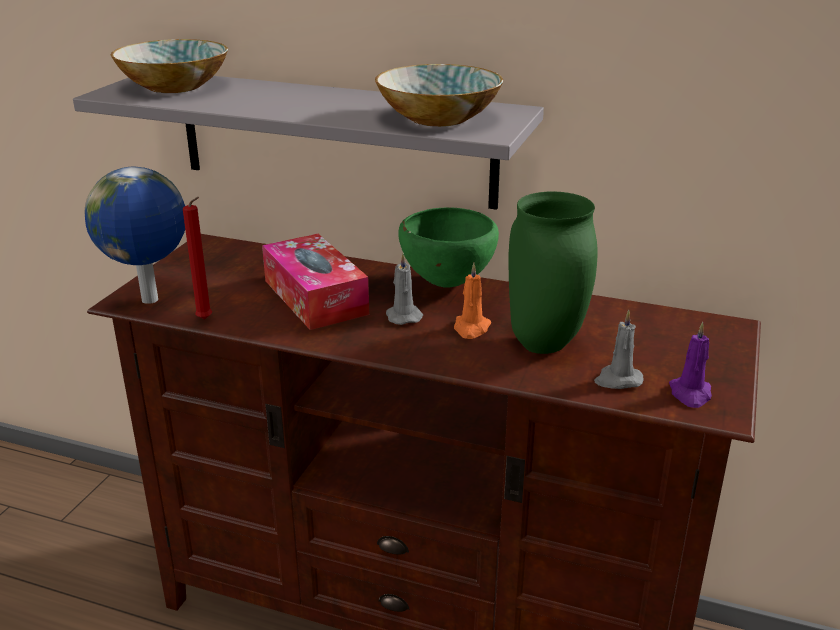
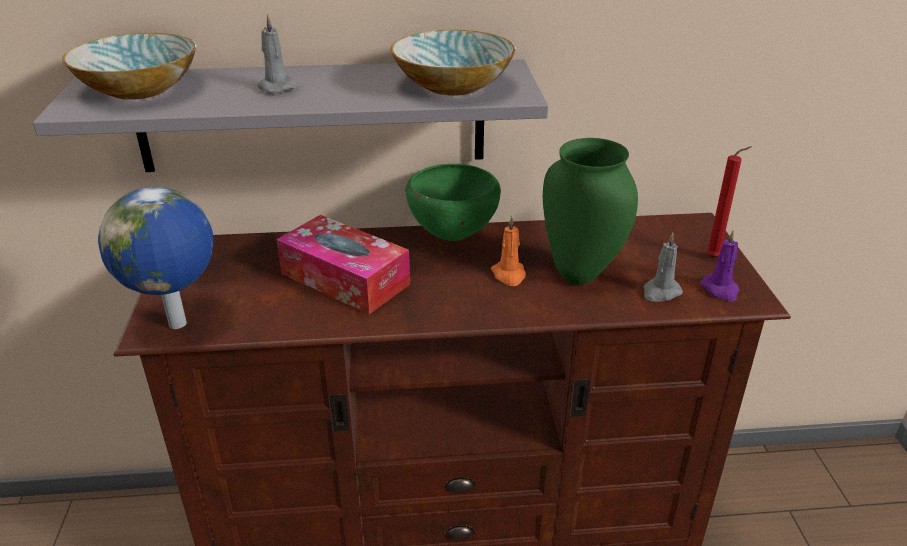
camera: 25 degrees left, 5 degrees up
red candle [183,197,212,319] -> red candle moved to [706,146,752,258]
grey candle [386,253,423,325] -> grey candle moved to [257,13,297,93]

